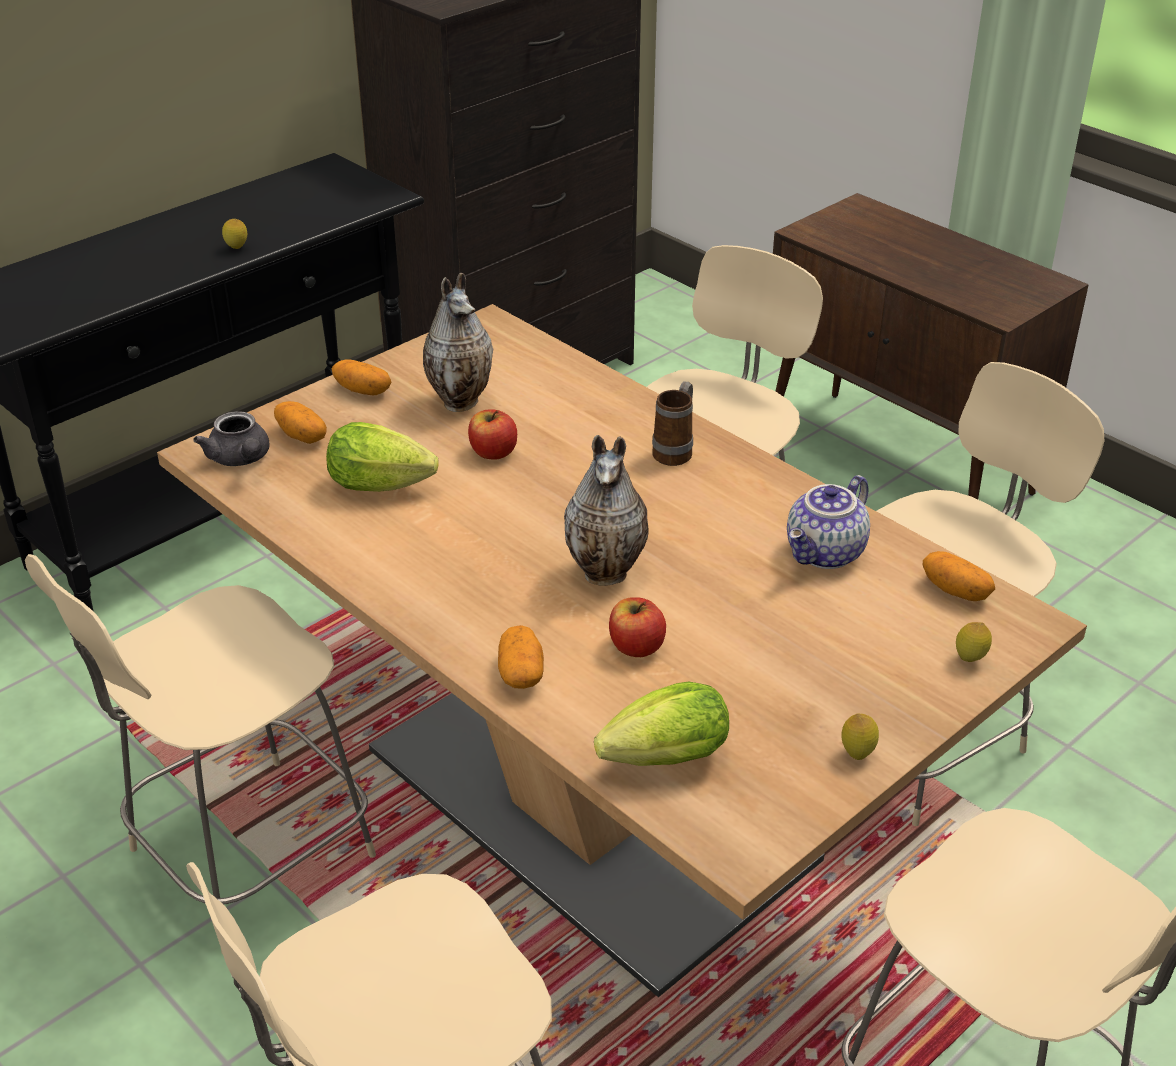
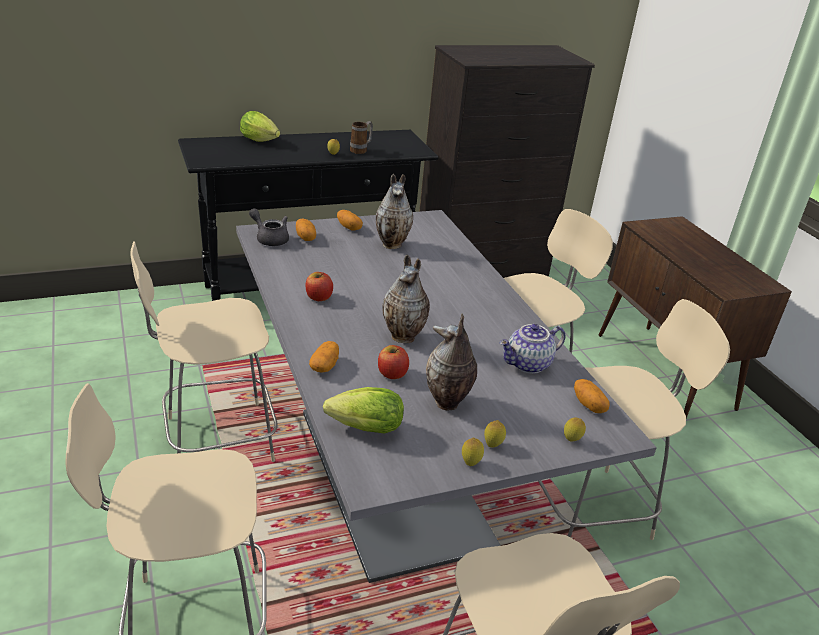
camera: 20 degrees right, 5 degrees down
brown dining table [157,304,1087,997] -> grey dining table [236,210,657,583]
grey teapot [193,411,269,466] -> grey teapot turned 135 degrees clockwise [249,208,289,246]
lettuce [326,422,438,492] -> lettuce moved to [240,111,280,142]
apple [468,409,517,460] -> apple moved to [306,272,333,301]
mug [652,382,693,466] -> mug moved to [350,121,373,154]
none -> vase [426,314,477,410]
none -> lemon [484,420,506,448]

